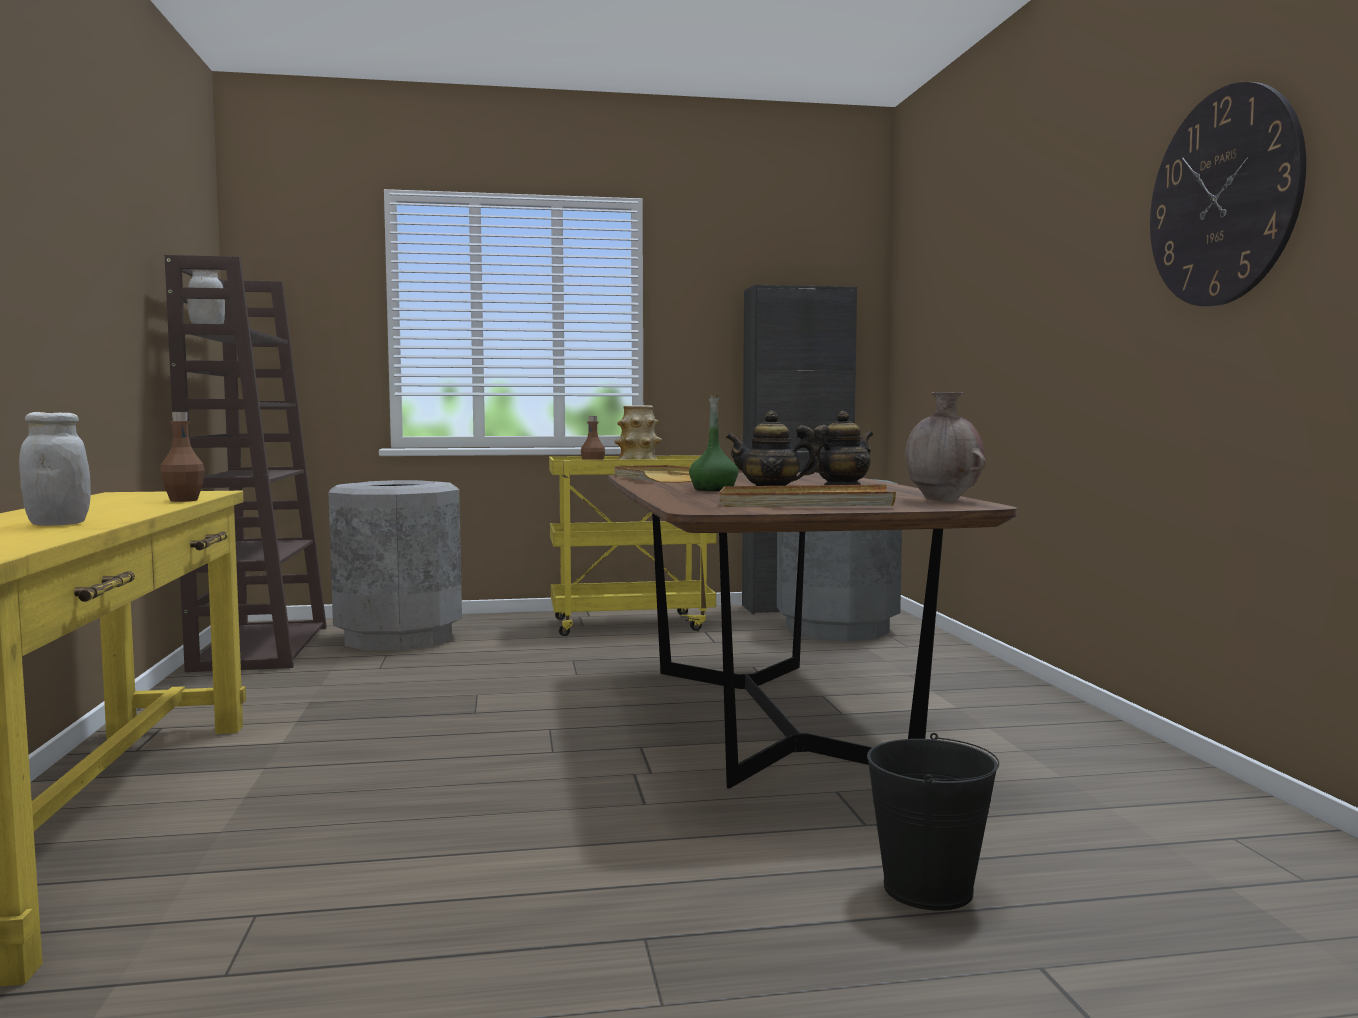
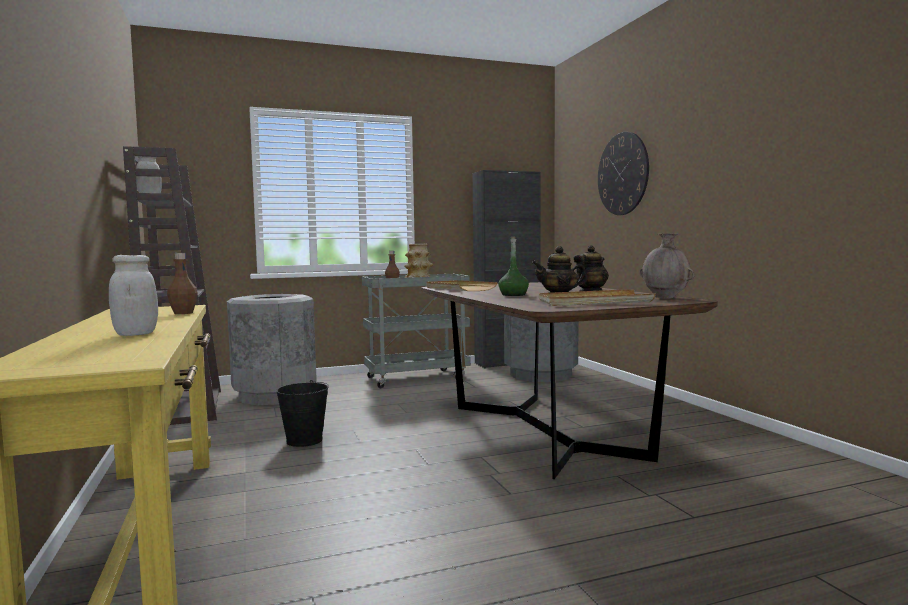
camera: 10 degrees left, 0 degrees up
yellow cart [549,455,717,636] -> grey cart [362,274,471,388]
black bucket [867,733,999,911] -> black bucket moved to [276,380,329,447]
wall clock [1150,82,1306,306] -> wall clock moved to [598,132,649,215]

